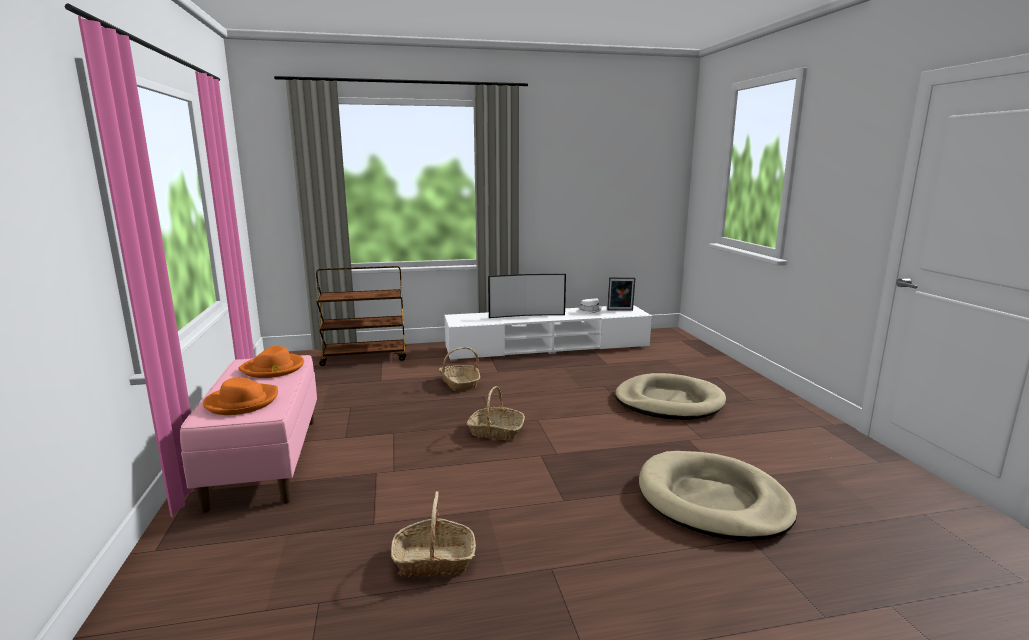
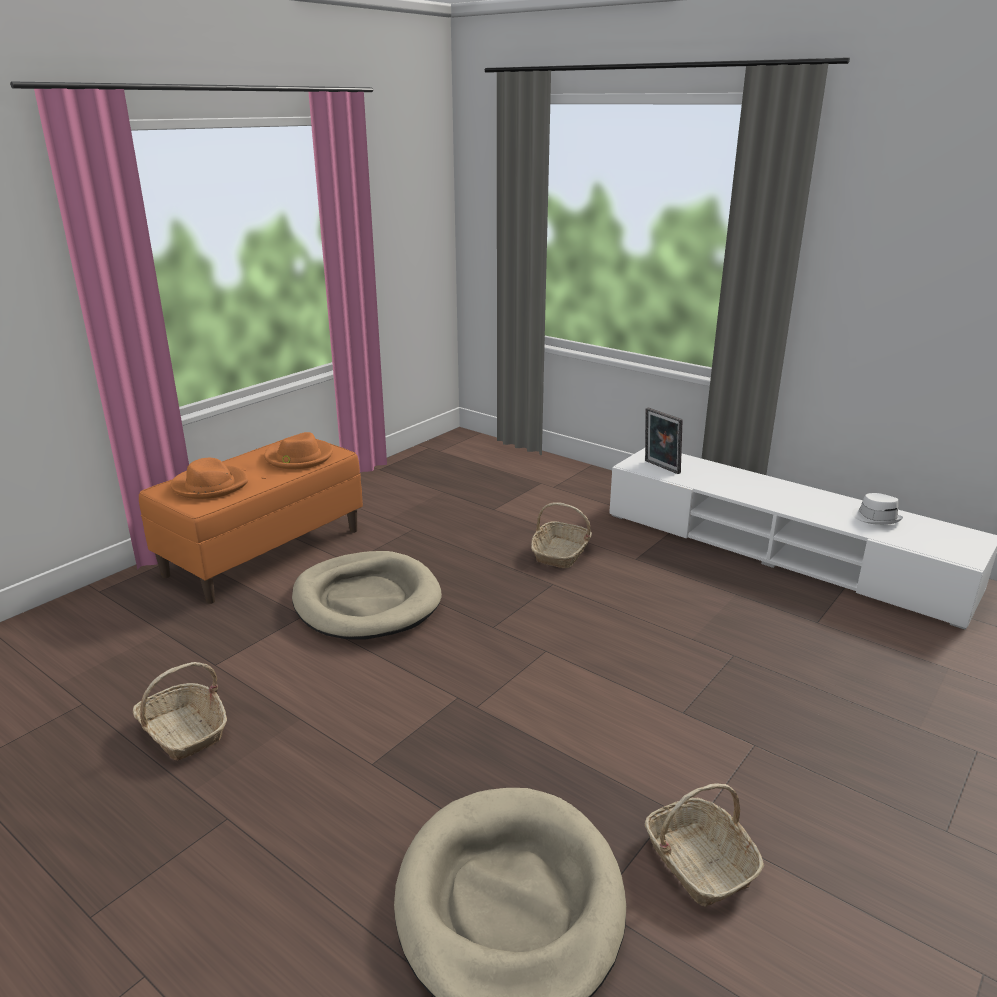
camera: 50 degrees right, 10 degrees up
pink bench [180,355,317,513] -> orange bench [139,435,363,604]
brown cart [316,266,406,366] -> none
basket [467,386,525,441] -> basket moved to [645,783,764,907]
television [488,274,566,318] -> none
picture frame [607,277,635,311] -> picture frame moved to [645,408,683,474]
beige dog bed [615,373,726,420] -> beige dog bed moved to [292,551,442,640]

